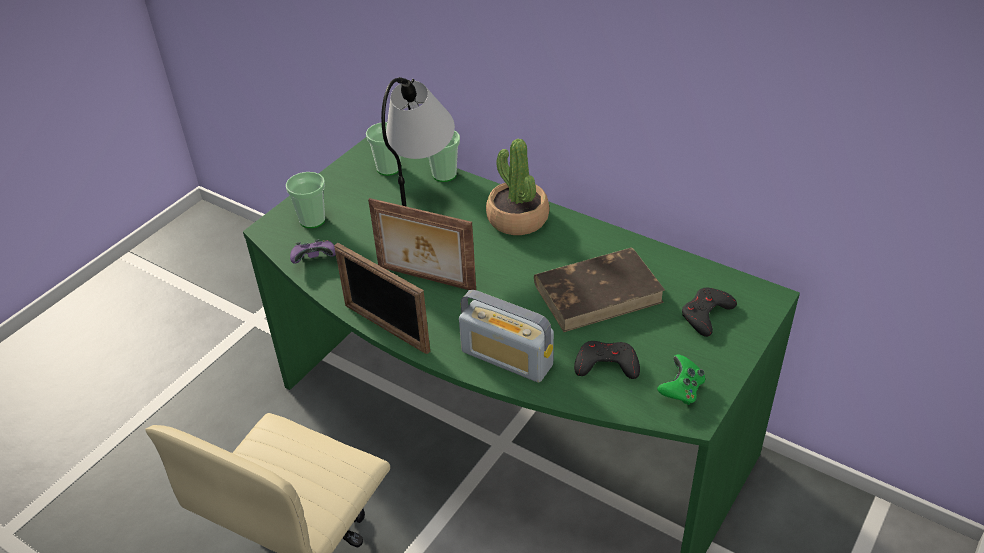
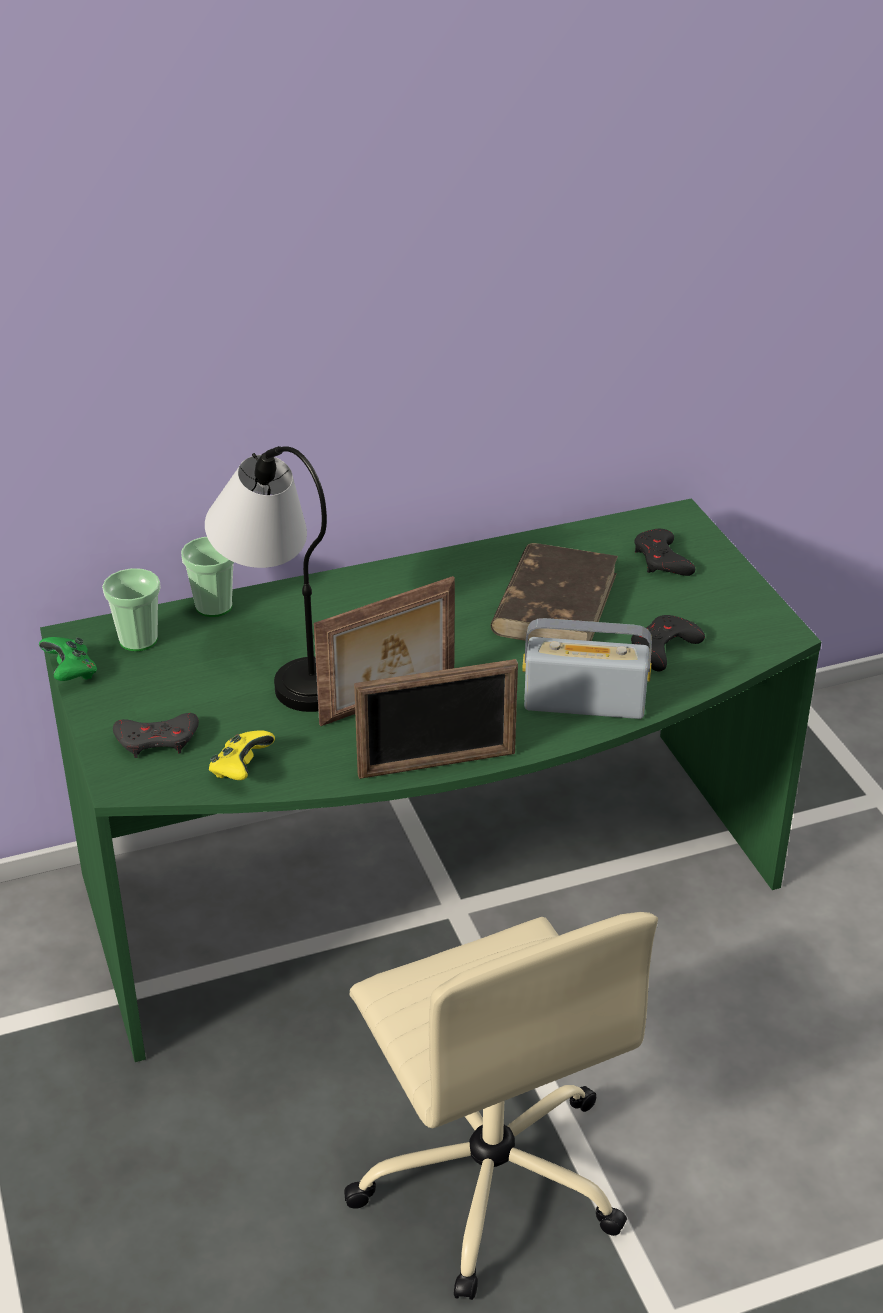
camera: 55 degrees left, 5 degrees down
cup [286,172,325,228] -> grey game controller [113,713,199,758]
purple game controller [290,239,336,264] -> yellow game controller [209,730,275,780]
radio [459,290,554,383] -> radio turned 150 degrees counterclockwise [522,618,652,719]
potted plant [486,138,550,235] -> none
green game controller [657,354,705,405] -> green game controller moved to [39,637,97,681]

